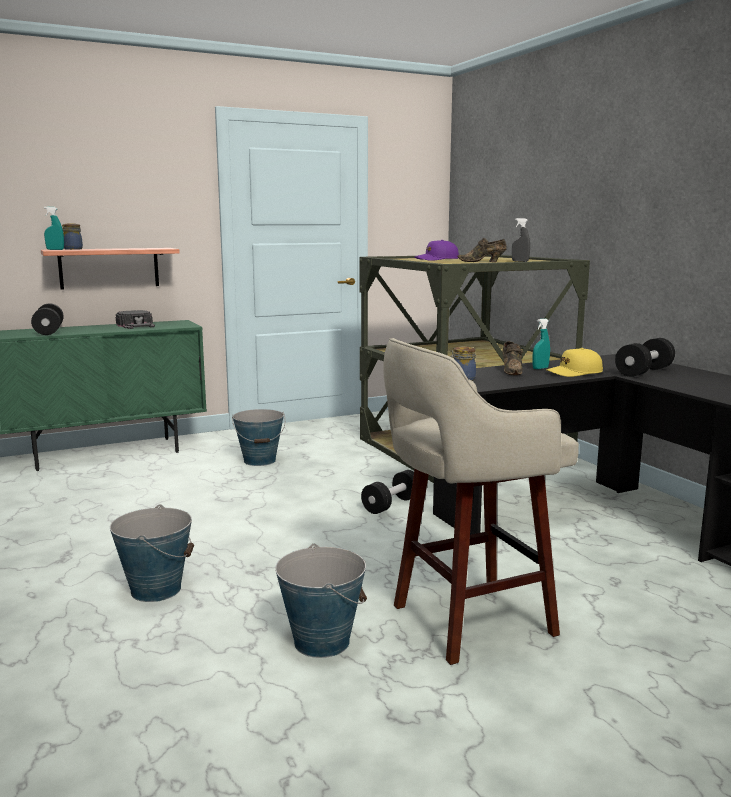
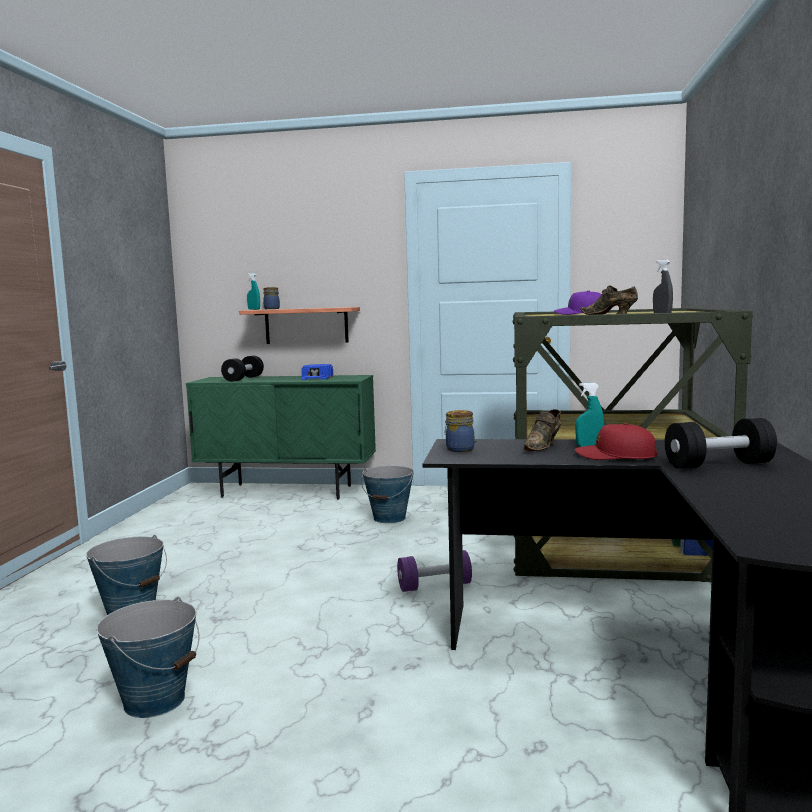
camera: 35 degrees right, 5 degrees down
black cap [116,310,155,329] -> blue cap [301,364,333,380]
black dumbbell [361,470,414,514] -> purple dumbbell [397,550,472,592]
beige stool [383,338,579,665] -> none
yellow cap [546,348,603,377] -> red cap [575,423,657,460]

